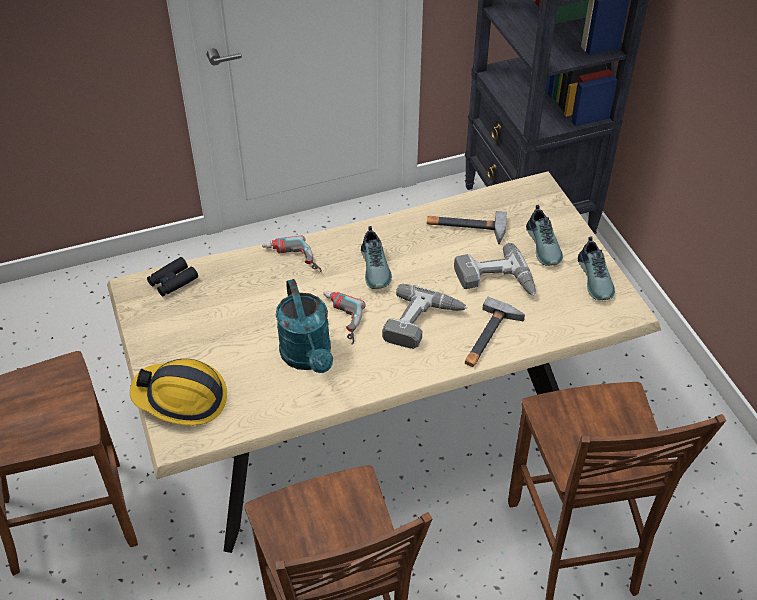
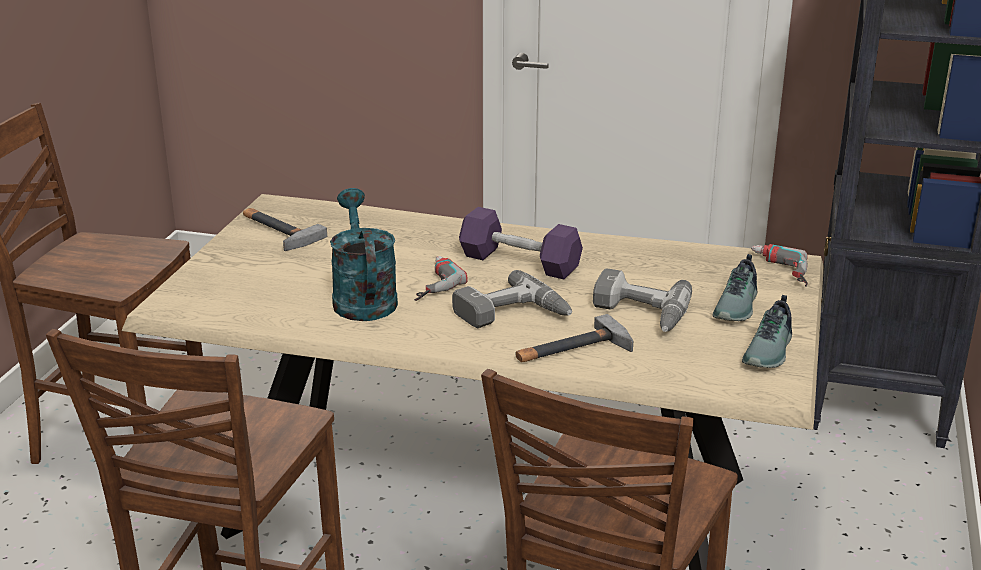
camera: 35 degrees right, 20 degrees down
hard hat [130,359,227,425] -> none
black binoculars [147,257,198,296] -> none
power drill [262,236,322,272] -> power drill moved to [751,244,808,286]
turquoise watering can [276,279,333,373] -> turquoise watering can turned 150 degrees clockwise [330,188,398,321]
shoe [361,226,392,289] -> purple dumbbell [459,207,583,279]
hammer [427,211,507,244] -> hammer moved to [243,208,327,251]

